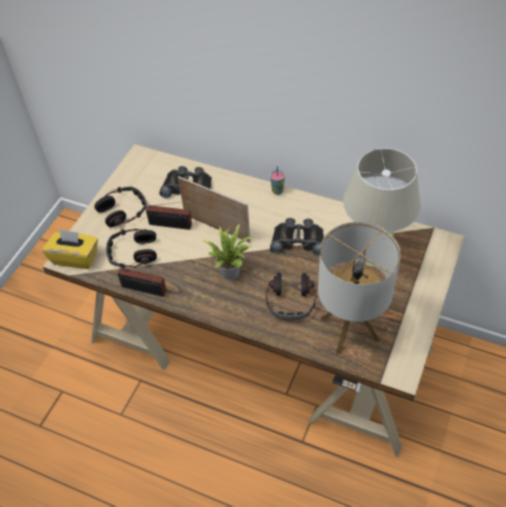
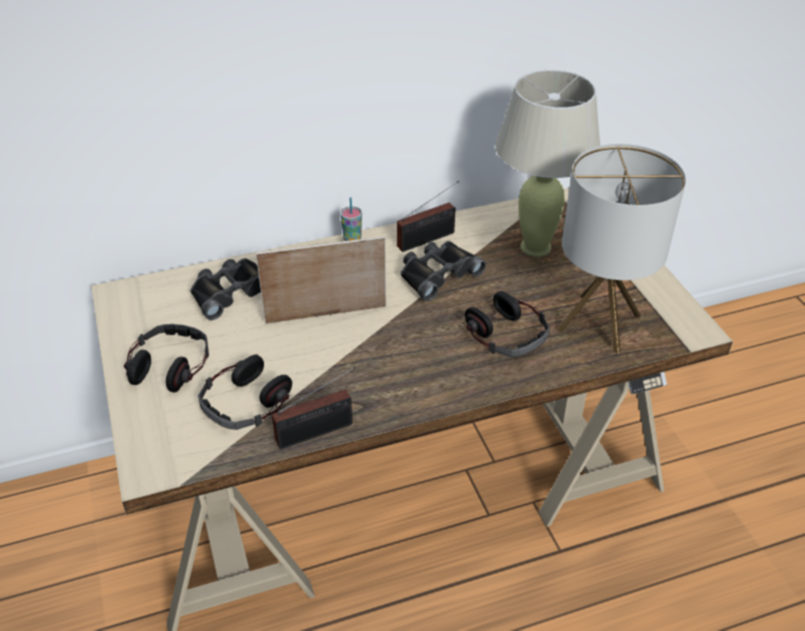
camera: 45 degrees left, 10 degrees down
yellow tissue box [42,229,98,269] -> none
radio [146,200,193,230] -> radio moved to [397,181,459,252]
potted plant [204,223,255,280] -> none

